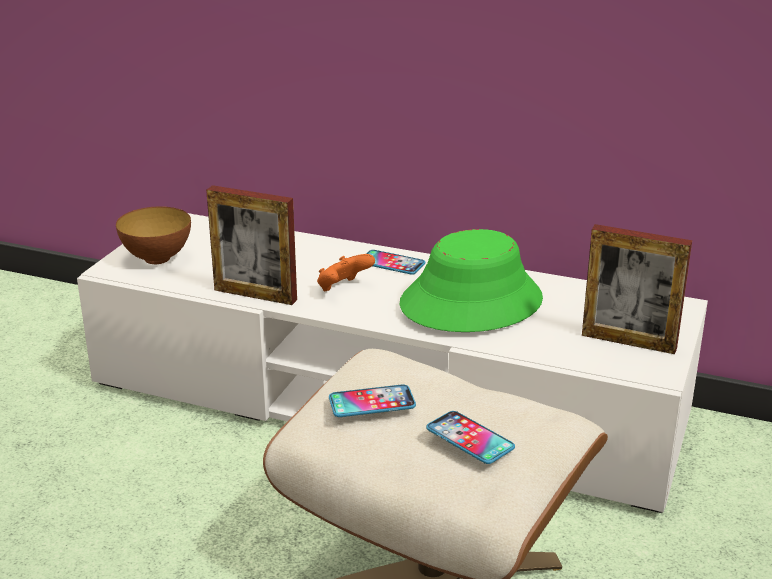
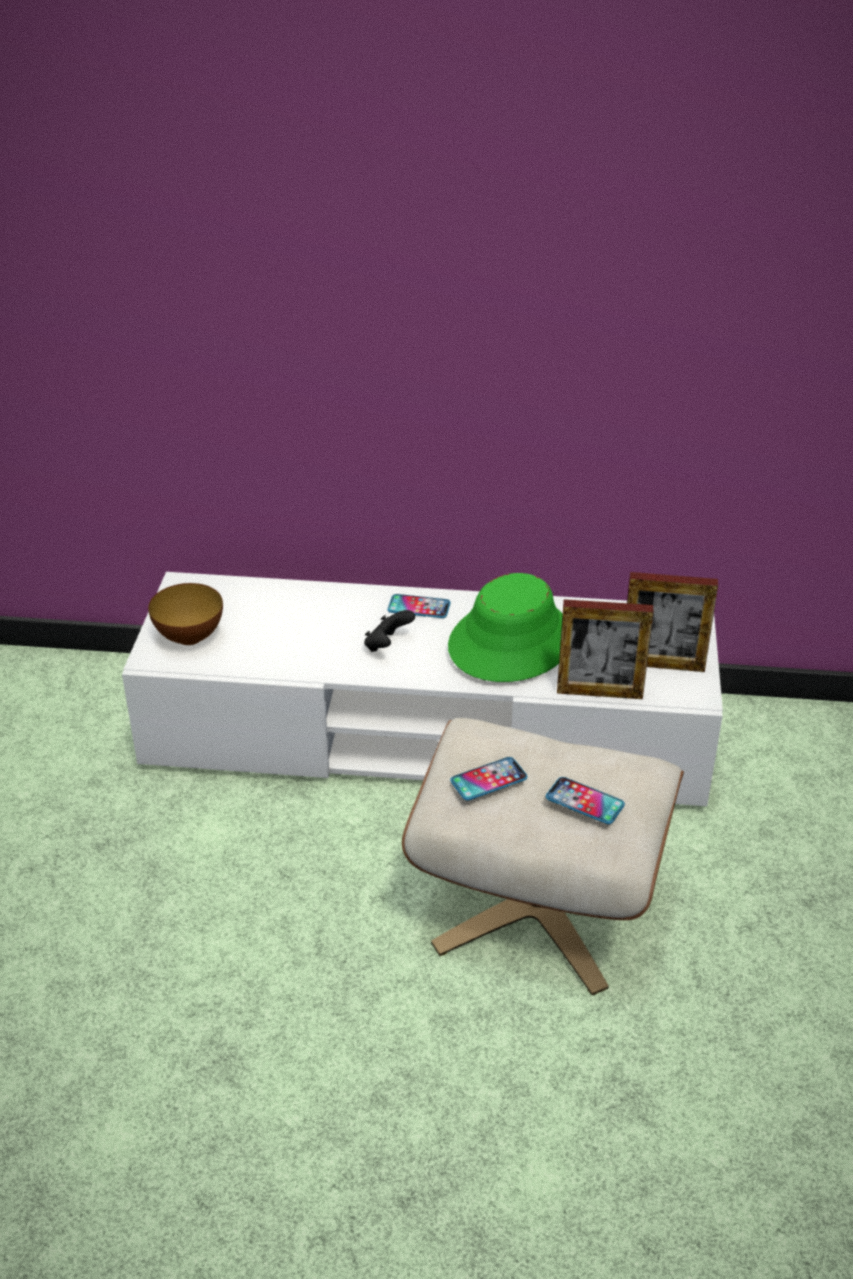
camera: 15 degrees left, 10 degrees up
picture frame [206,185,297,305] -> picture frame moved to [557,599,653,699]
orange game controller [317,254,375,291] -> black game controller [364,610,415,652]

